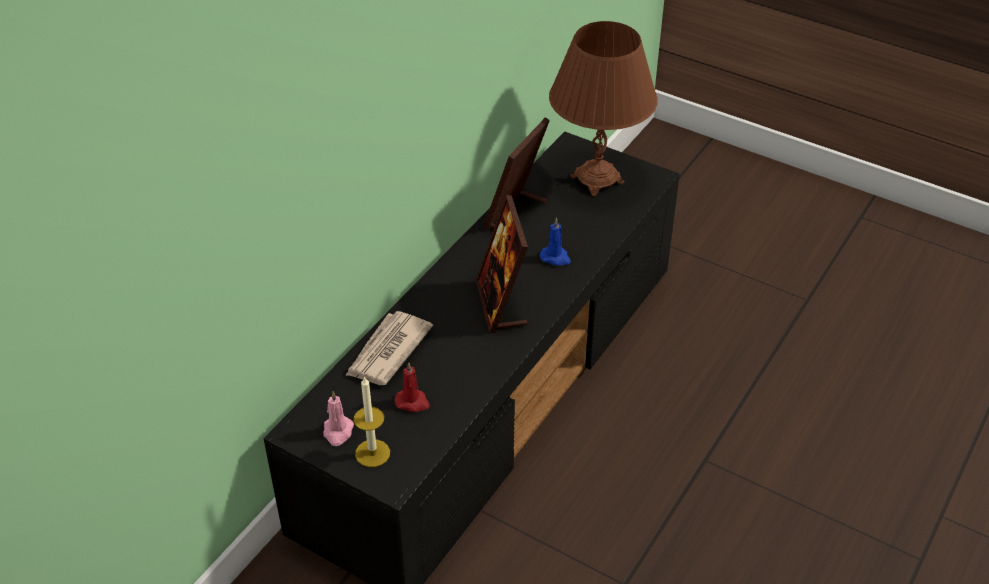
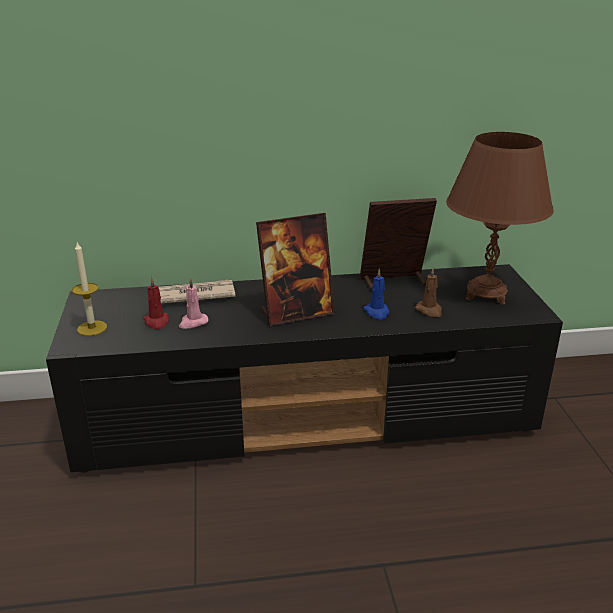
camera: 50 degrees right, 15 degrees down
pink candle [323,391,354,446] -> pink candle moved to [179,278,209,329]
picture frame [476,195,528,333] -> picture frame turned 150 degrees counterclockwise [256,213,335,326]
none -> brown candle [415,267,442,317]

